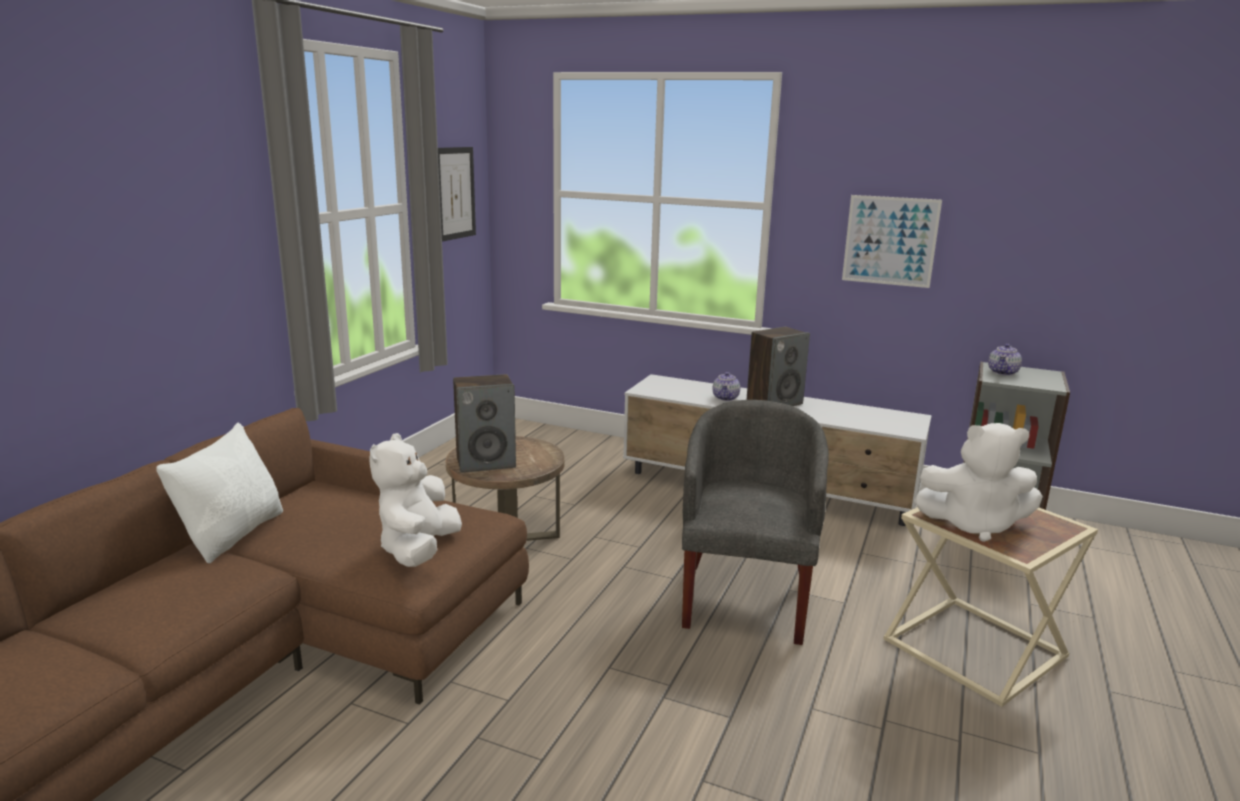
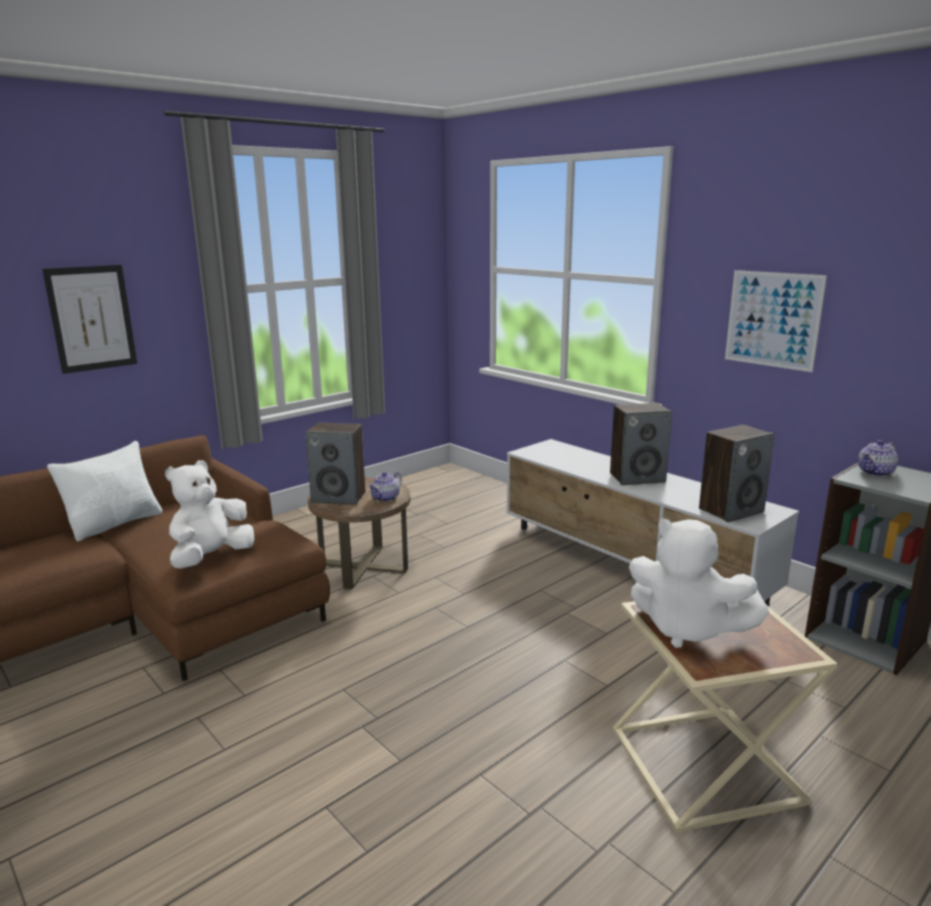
camera: 25 degrees right, 0 degrees up
picture [438,147,476,241] -> picture moved to [42,265,137,374]
grey armchair [682,400,829,645] -> none
teapot [712,372,740,401] -> teapot moved to [368,472,402,502]
none -> speaker [699,425,775,522]

